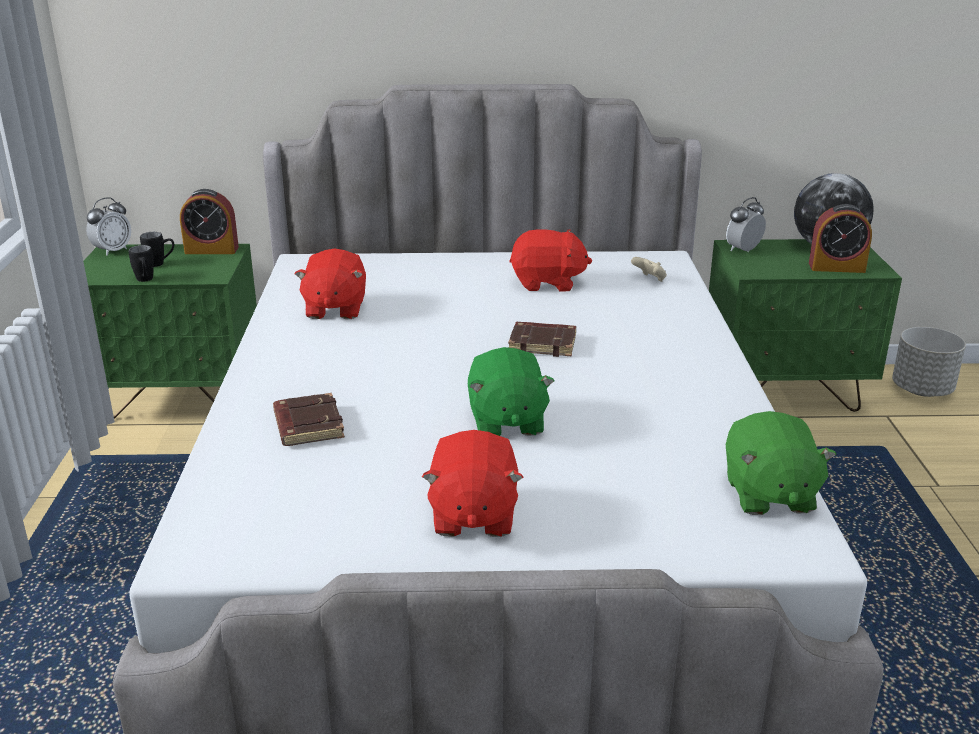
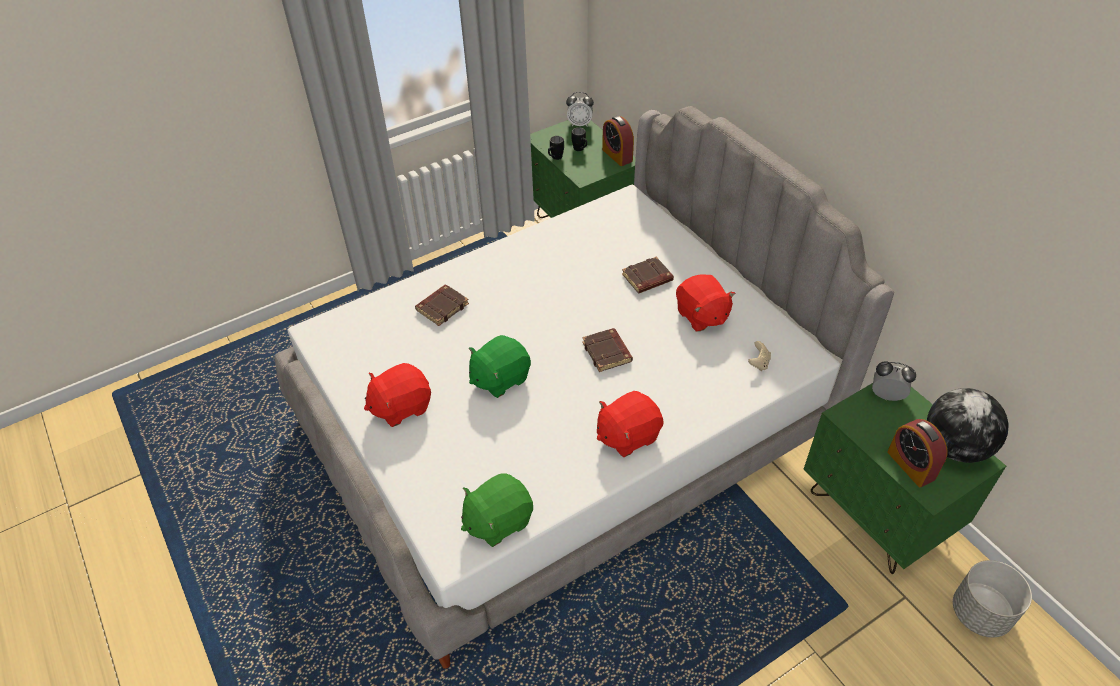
camera: 60 degrees right, 20 degrees up
red plush toy [295,248,366,319] -> red plush toy moved to [597,391,664,457]
none -> brown book [622,257,674,293]

